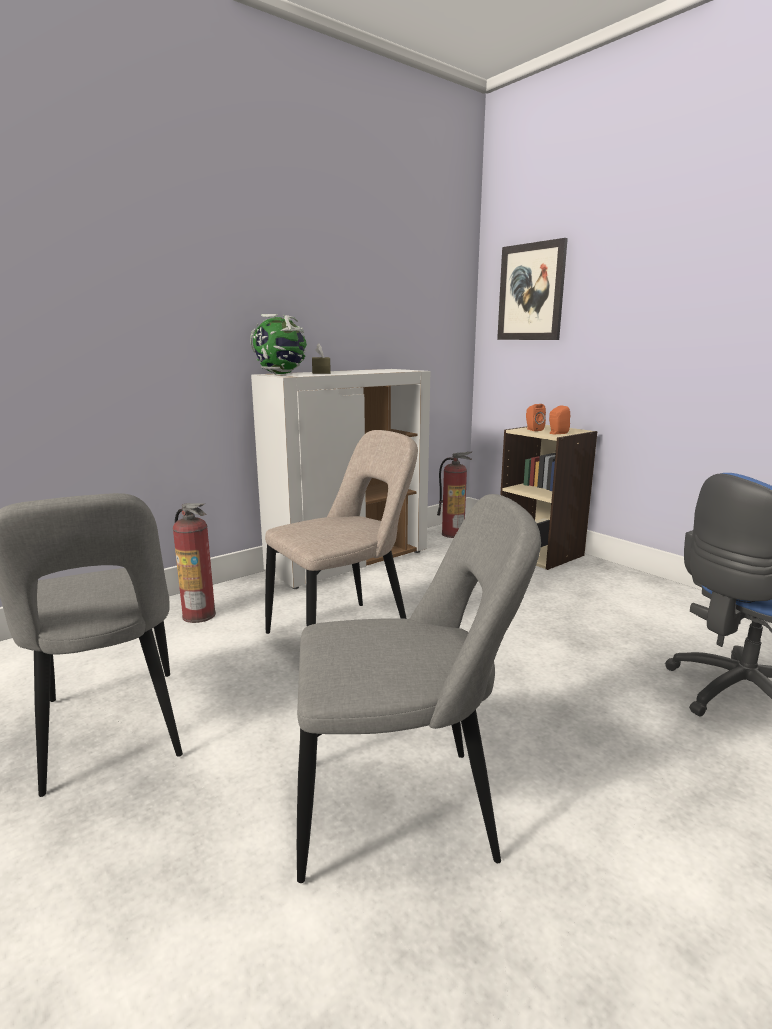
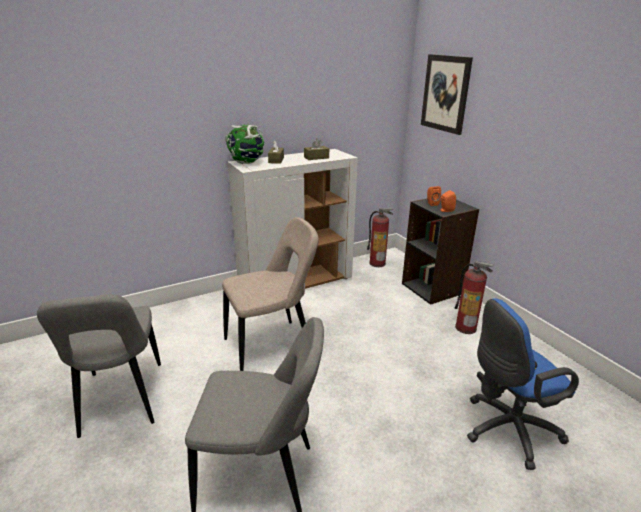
camera: 10 degrees right, 10 degrees up
fire extinguisher [173,503,216,623] -> fire extinguisher moved to [455,261,494,334]
beige bookcase [500,425,597,570] -> black bookcase [402,199,479,305]
none -> brown tissue box [304,139,329,160]

